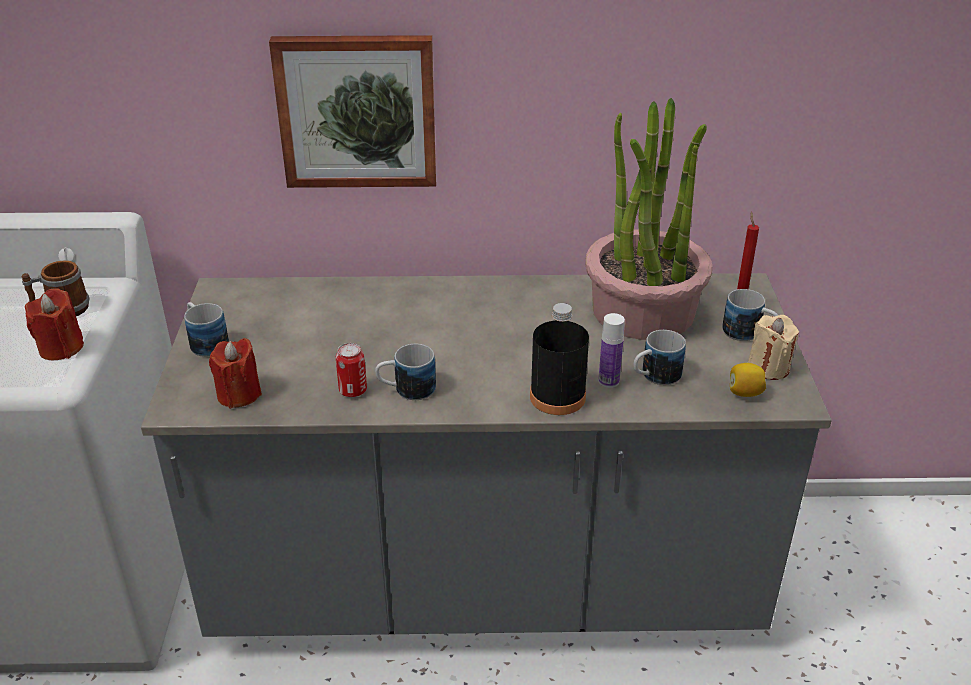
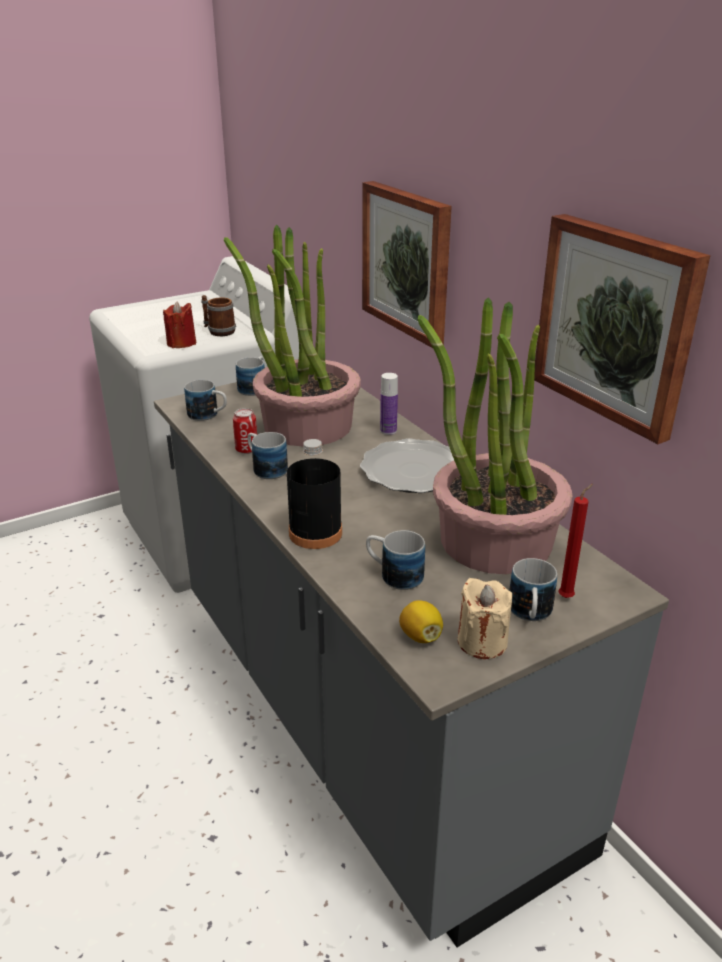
camera: 60 degrees right, 5 degrees down
red candle [209,338,262,409] -> mug [184,380,227,421]
bottle [598,313,625,388] -> bottle moved to [380,373,398,435]
none -> potted plant [224,225,361,447]
none -> plate [360,438,454,493]
none -> picture [534,214,711,444]

